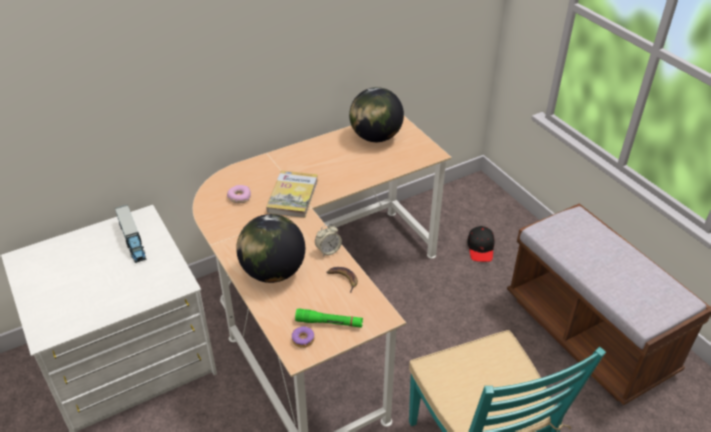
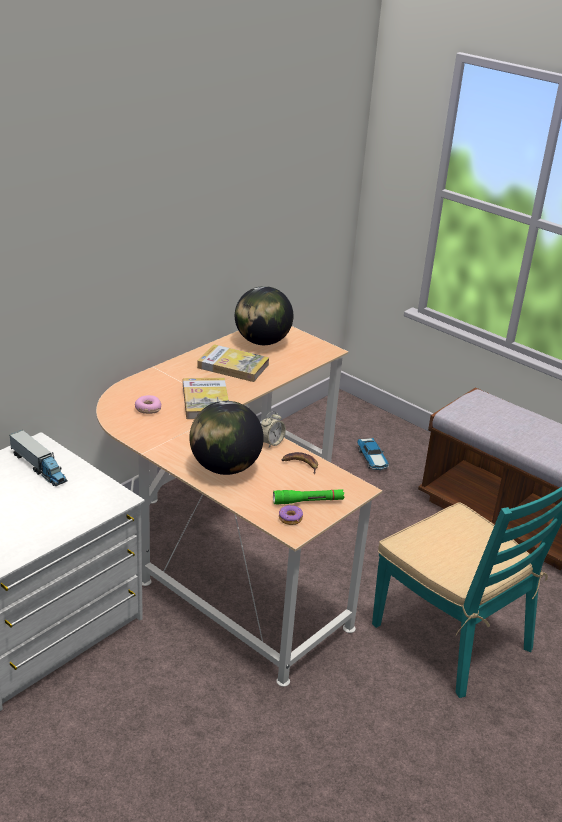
camera: 20 degrees left, 10 degrees down
black cap [467,226,495,262] -> toy car [357,438,389,470]
none -> book [197,344,269,382]

